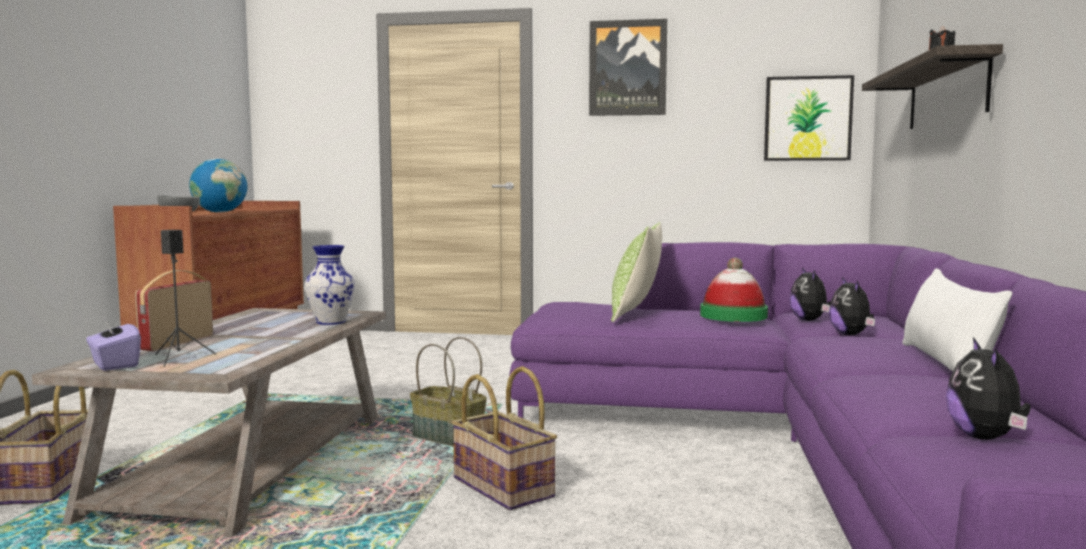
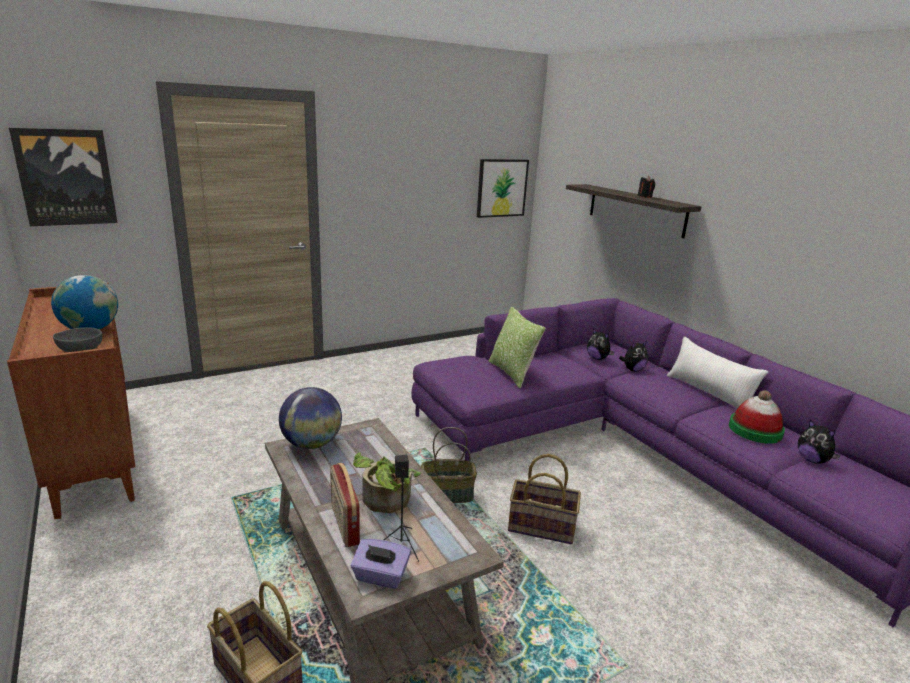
camera: 40 degrees left, 15 degrees up
vase [304,245,355,325] -> none
picture [589,19,667,116] -> picture moved to [9,128,118,226]
hat [700,258,768,322] -> hat moved to [729,390,785,444]
plush toy [829,277,875,335] -> plush toy turned 75 degrees counterclockwise [619,341,648,372]
none -> globe [279,387,342,449]
none -> potted plant [353,452,421,513]

